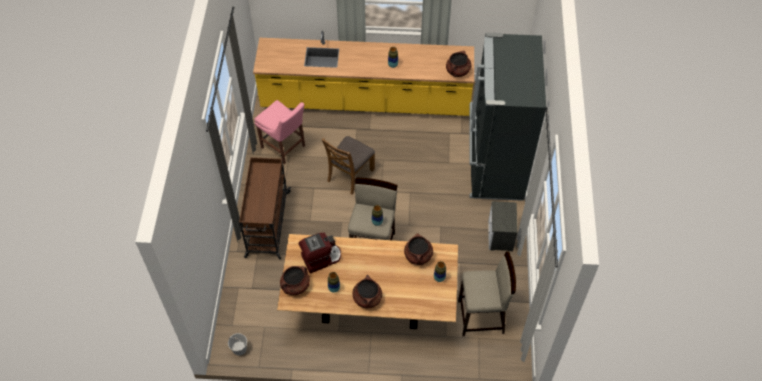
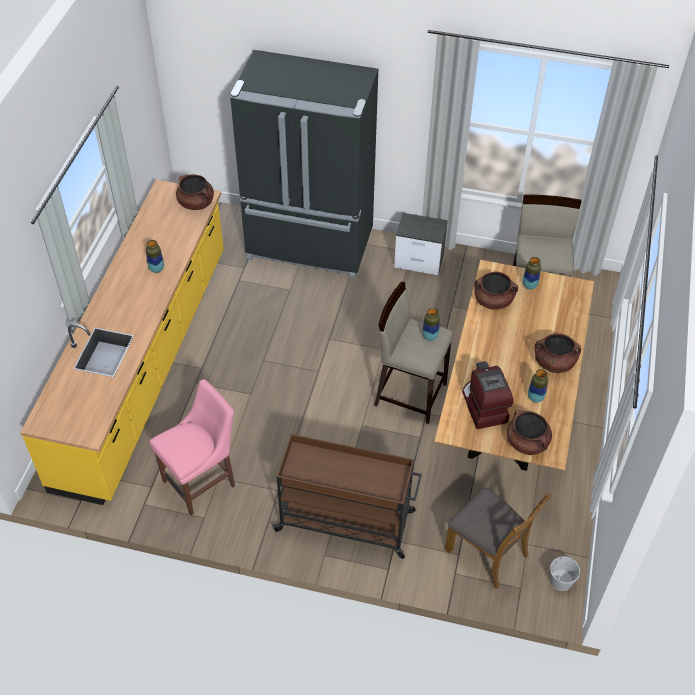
camera: 80 degrees left, 5 degrees down
brown chair [322,136,375,195] -> brown chair moved to [445,488,551,589]

